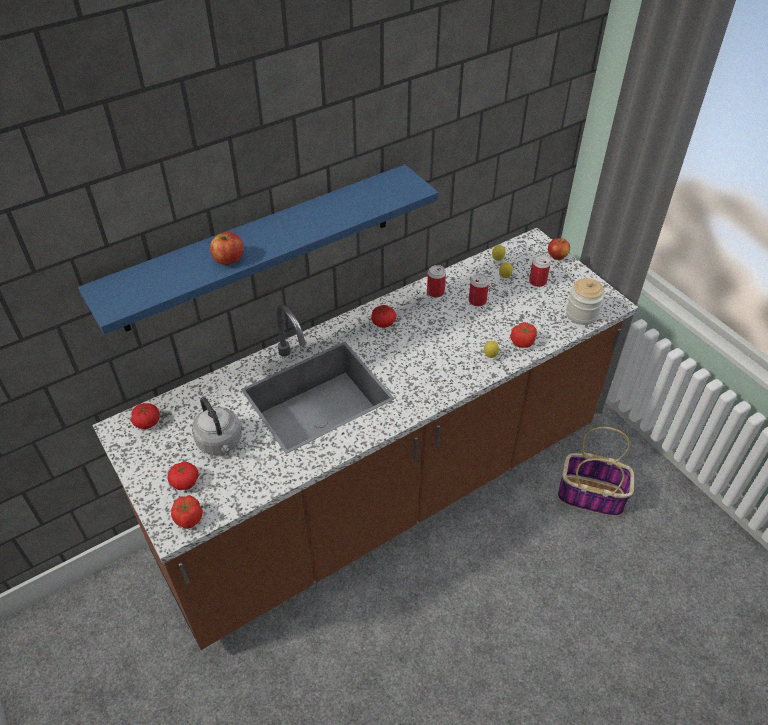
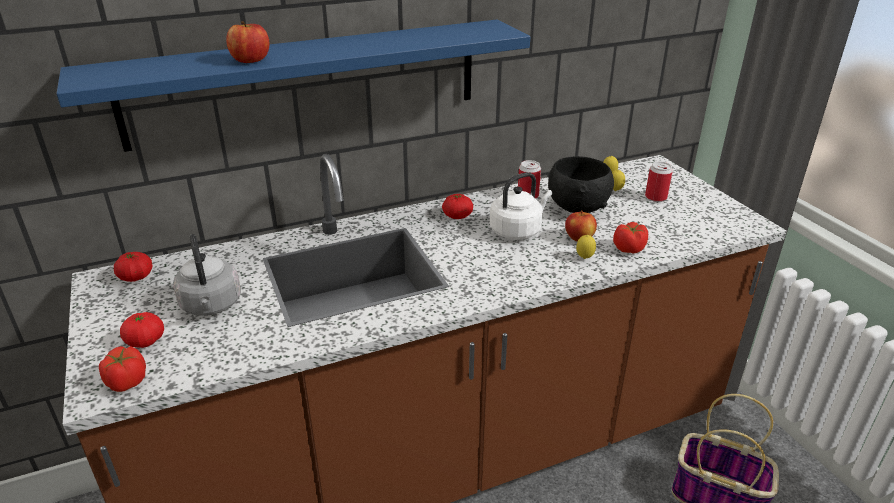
camera: 10 degrees right, 15 degrees down
can [469,274,489,306] -> black bowl [548,156,614,213]
apple [548,238,570,260] -> apple moved to [565,210,597,242]
jar [566,278,605,325] -> none
none -> white kettle [490,172,552,240]

